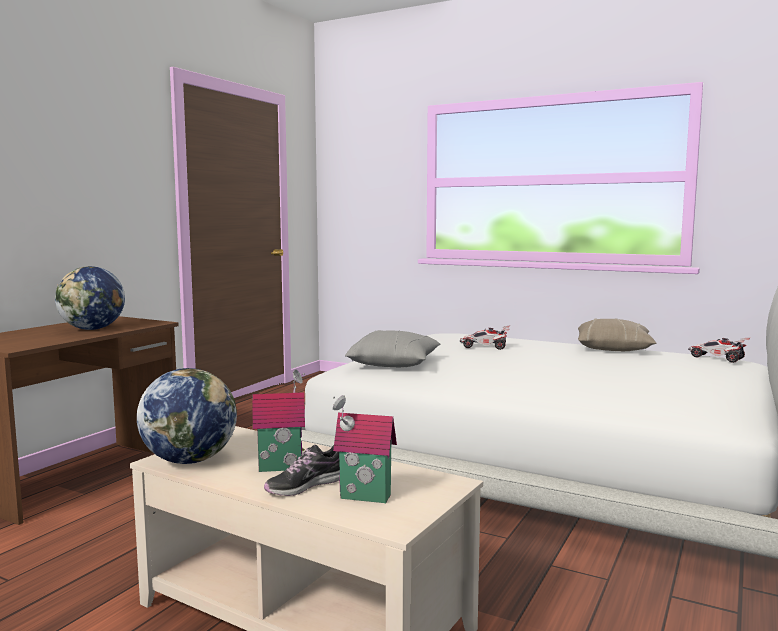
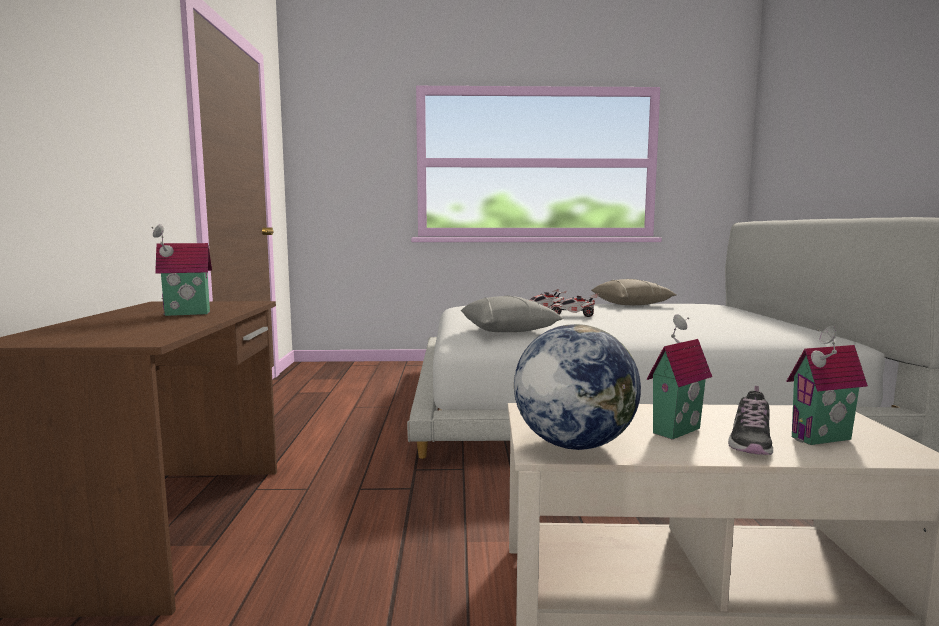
camera: 30 degrees left, 0 degrees up
globe [55,266,125,330] -> toy house [152,224,212,316]
toy car [688,338,750,363] -> toy car moved to [548,294,598,317]

